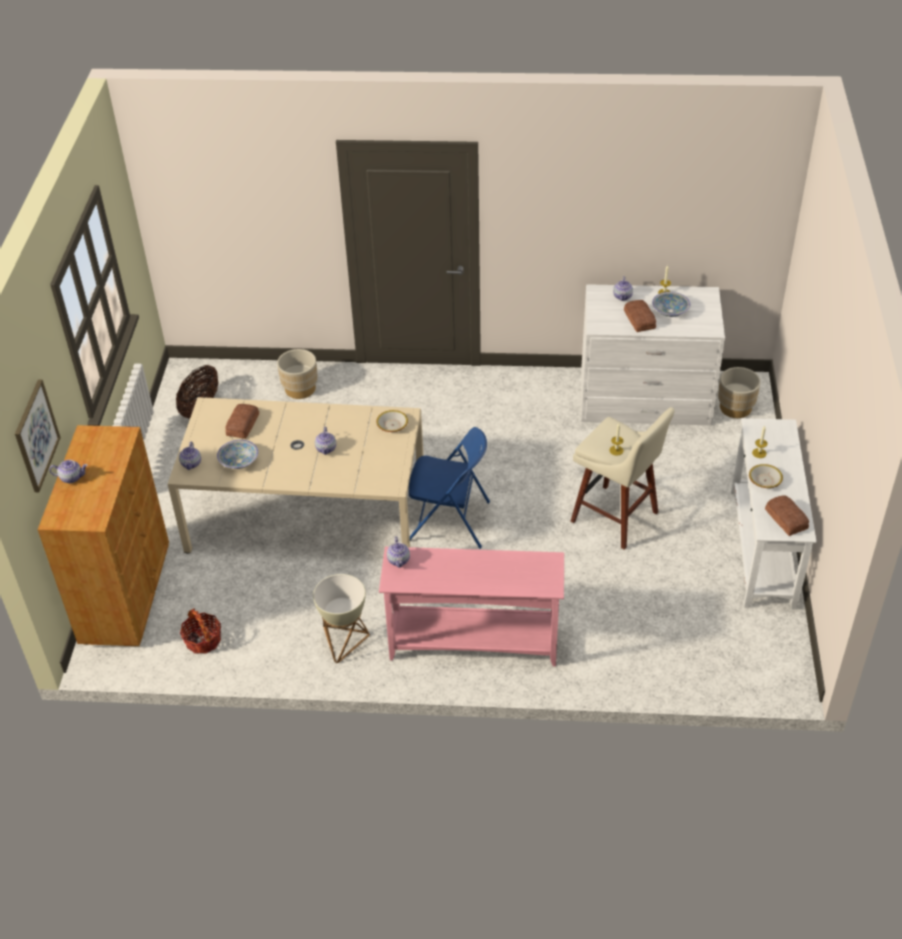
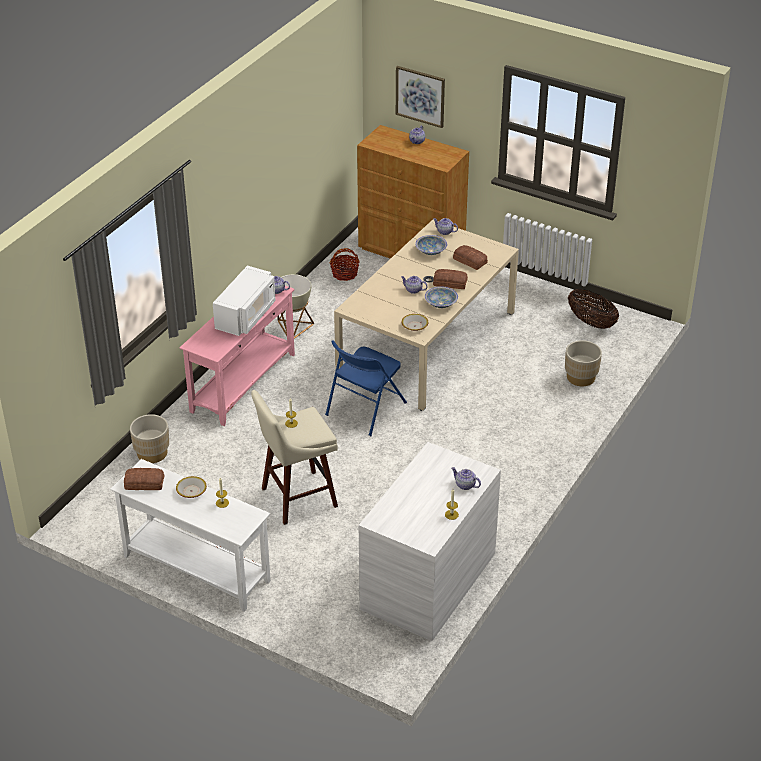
camera: 115 degrees right, 5 degrees down
bread [624,300,656,332] -> bread moved to [433,269,468,289]
bowl [652,292,690,317] -> bowl moved to [425,286,458,308]
beige planter [718,367,761,418] -> beige planter moved to [130,414,169,463]
none -> white microwave [213,266,275,336]

